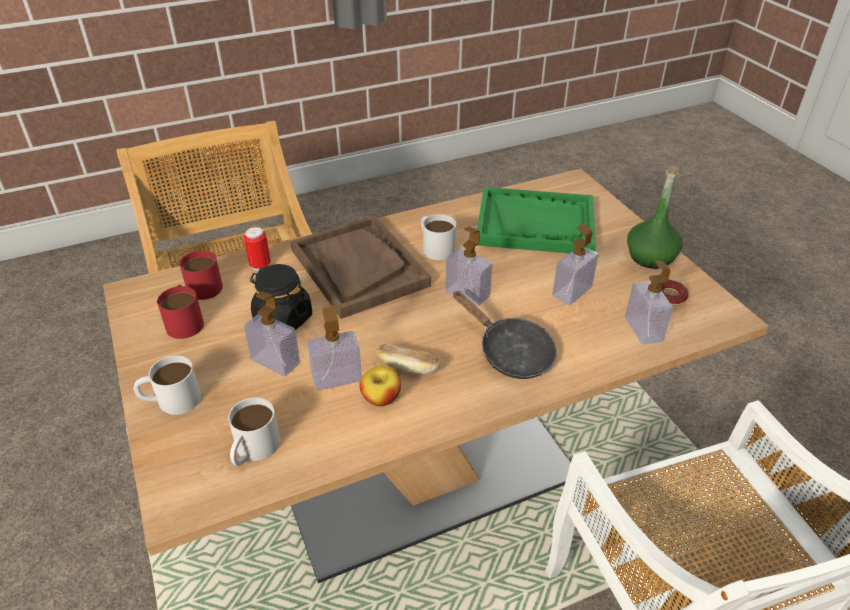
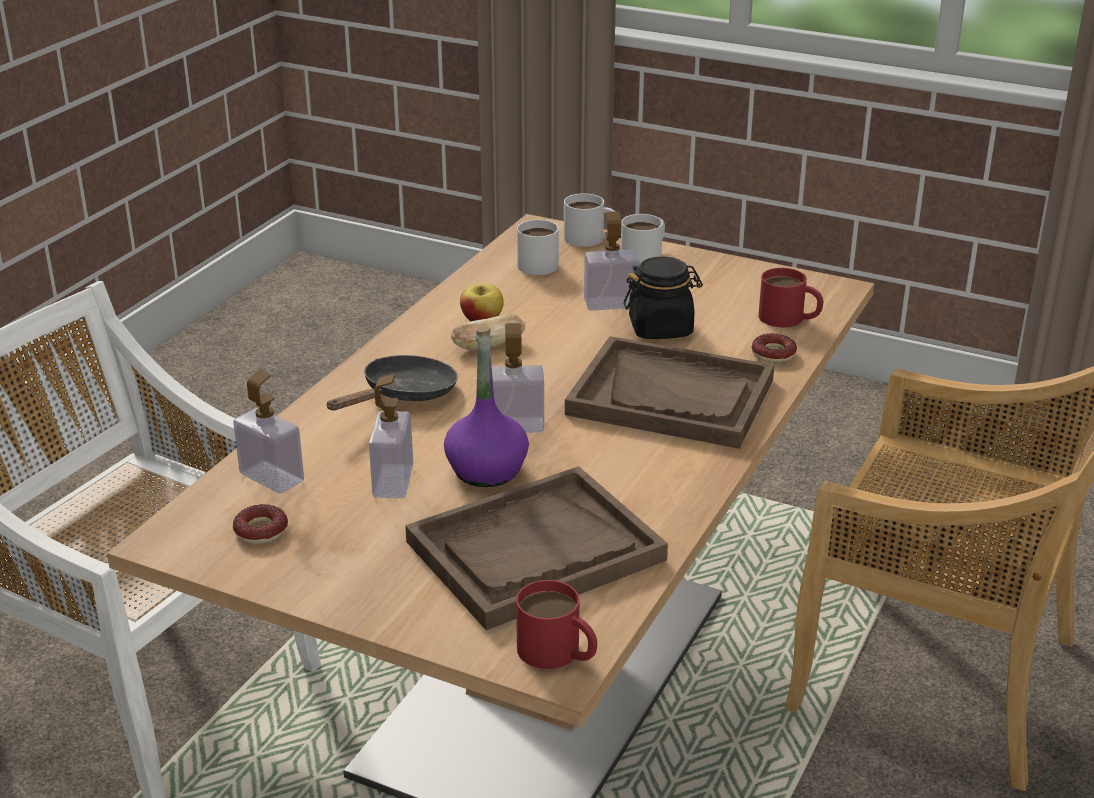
camera: 140 degrees right, 10 degrees down
red mug [157,285,204,339] -> red mug moved to [516,580,597,669]
can [243,227,271,271] -> donut [752,333,797,363]
soap dispenser [307,307,362,390] -> none
white mug [421,214,456,260] -> white mug moved to [564,193,615,247]
black frying pan [453,291,557,379] -> black frying pan turned 120 degrees clockwise [326,355,458,411]
green tray [477,187,596,253] -> brown tray [405,466,668,630]
green bottle [627,166,683,269] -> none
none -> purple bottle [444,327,529,487]

